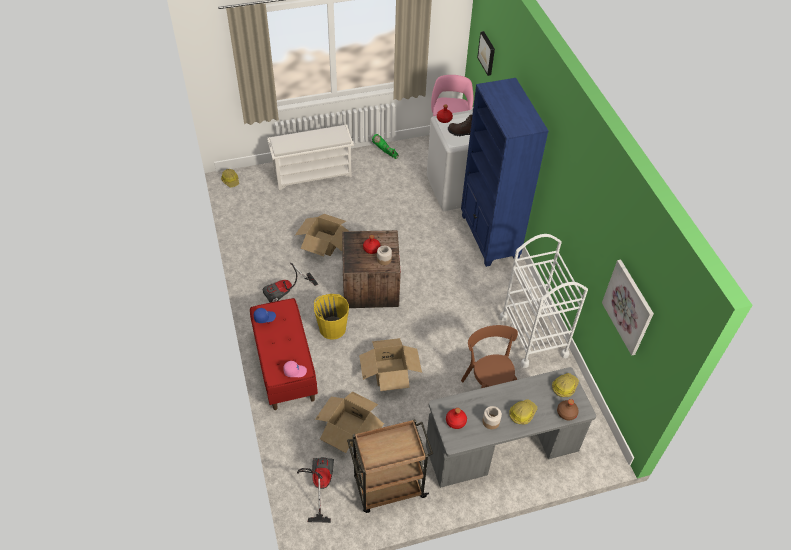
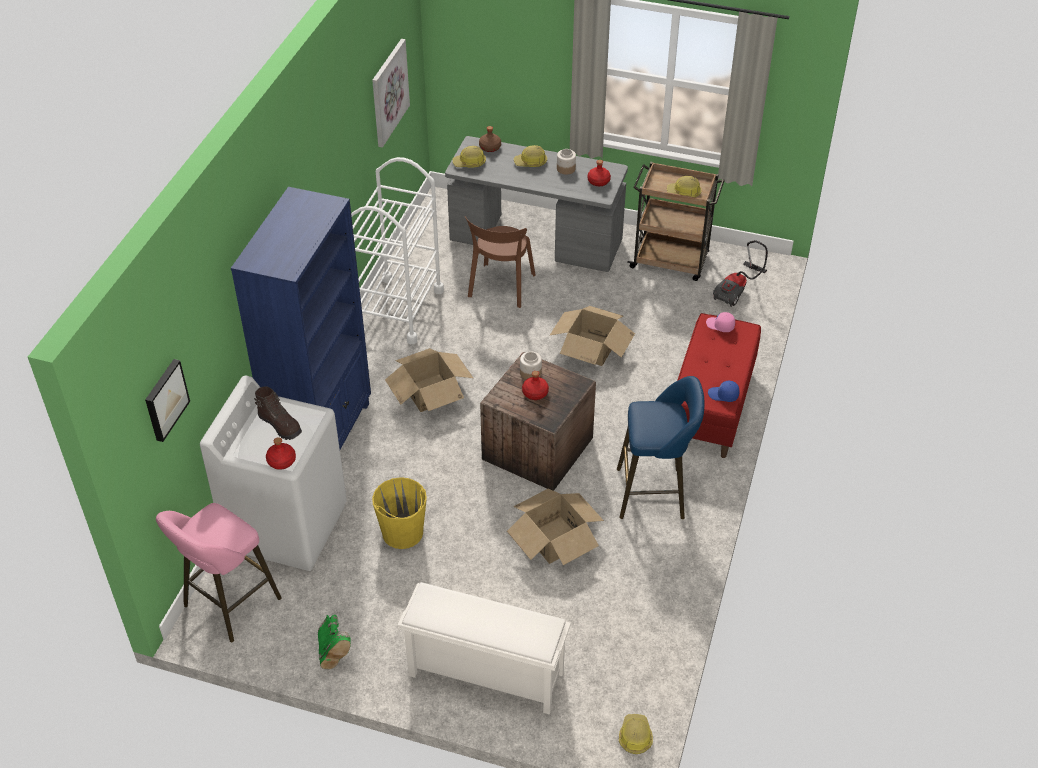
camera: 145 degrees left, 5 degrees down
vacuum cleaner [262,263,318,303] -> blue stool [617,376,704,519]
yellow bucket [314,294,349,340] -> yellow bucket moved to [372,477,427,549]
cardboard box [315,391,384,453] -> cardboard box moved to [385,348,473,412]
none -> hard hat [667,176,702,197]

